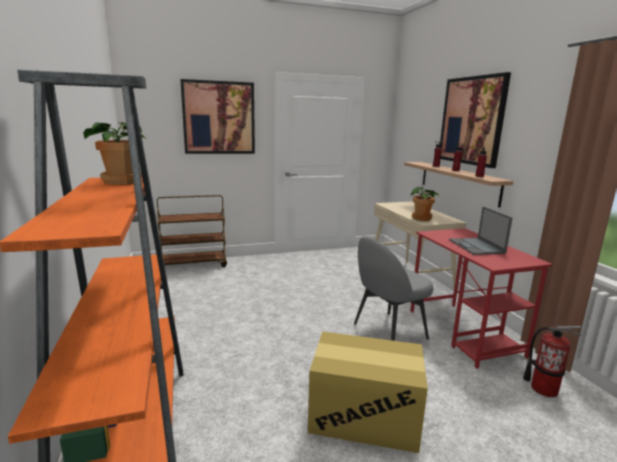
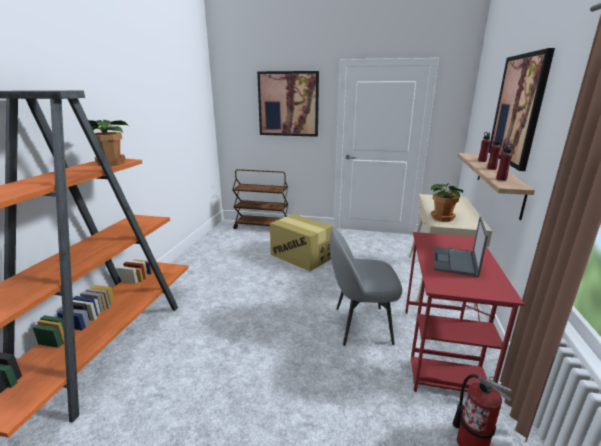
camera: 30 degrees right, 5 degrees up
cardboard box [308,331,428,453] -> cardboard box moved to [270,214,333,271]

